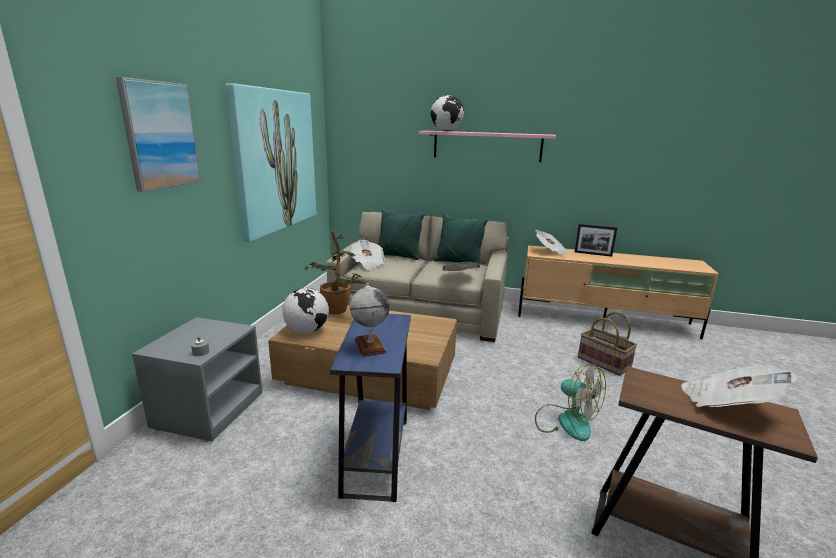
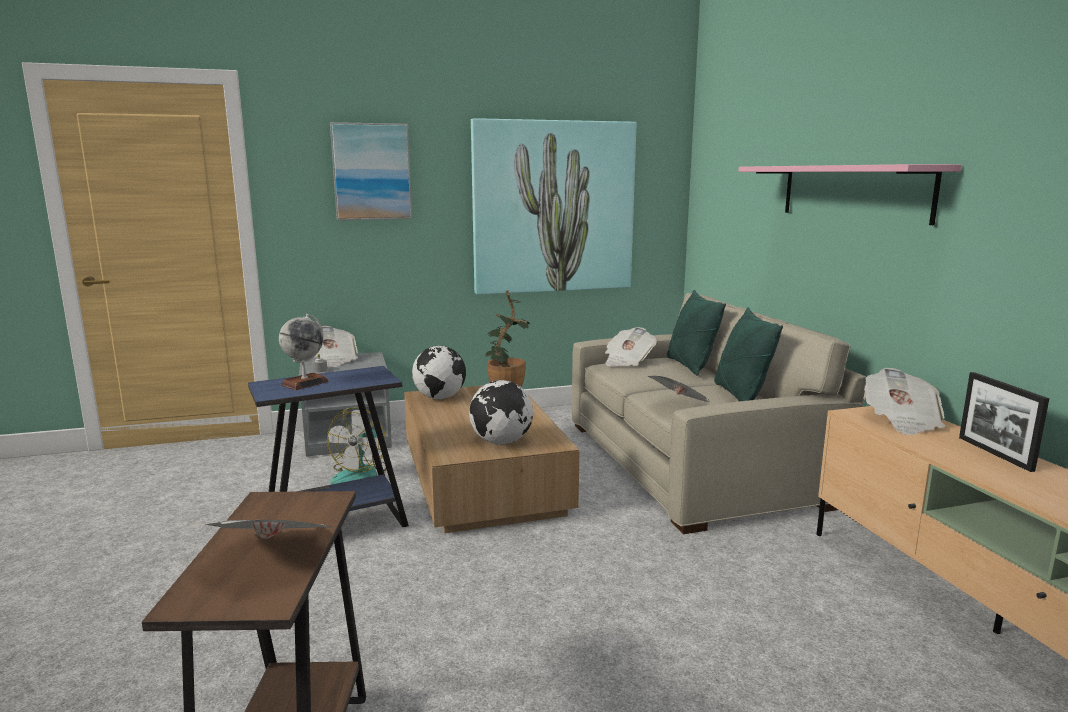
camera: 60 degrees right, 5 degrees down
globe [430,95,464,131] -> globe moved to [469,380,533,445]
fan [535,363,606,441] -> fan moved to [327,407,387,485]
basket [578,311,638,376] -> none
none -> newspaper [315,326,358,367]

